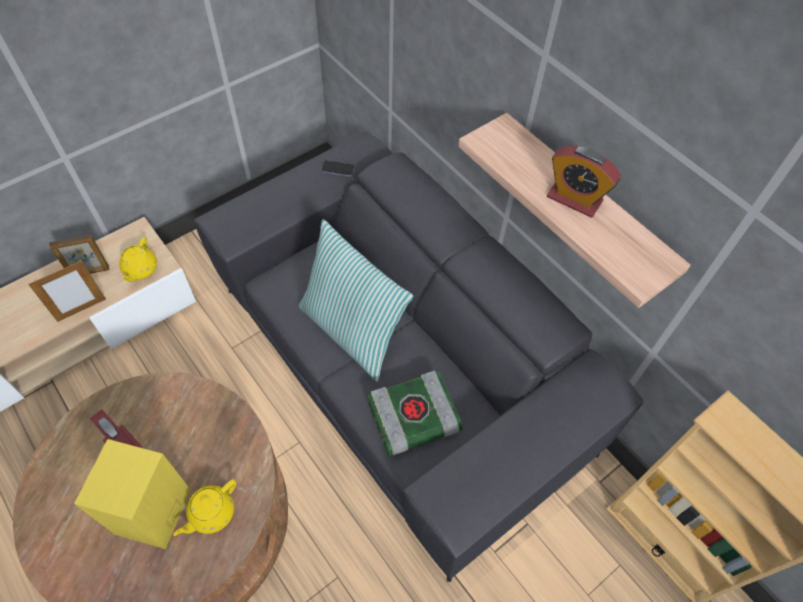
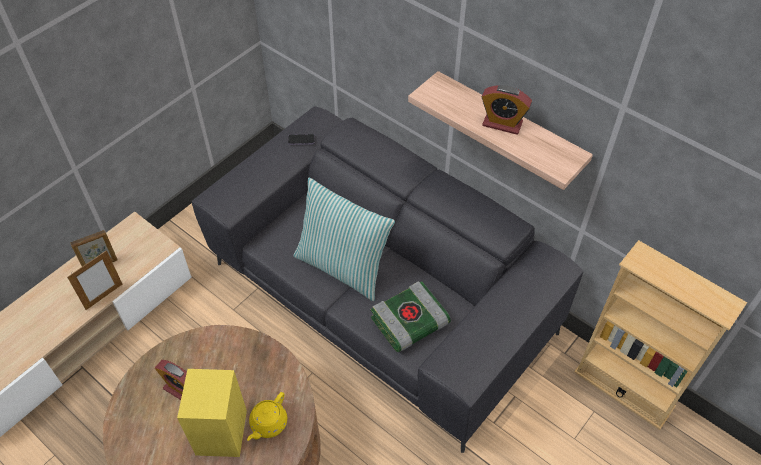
camera: 10 degrees left, 5 degrees down
yellow teapot [119,237,157,282] -> none

